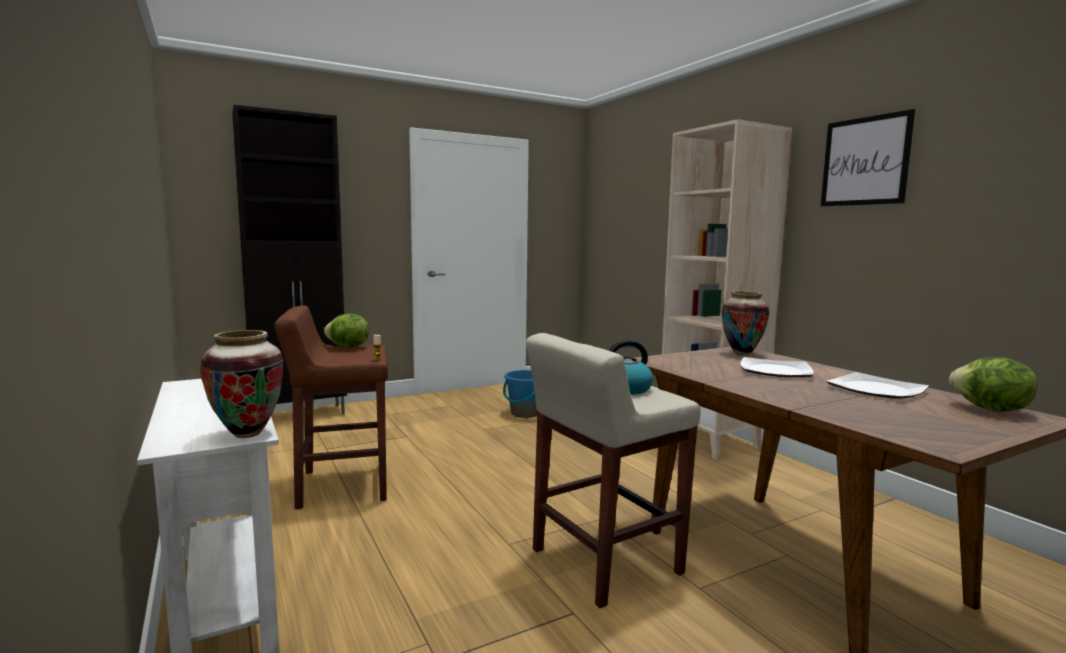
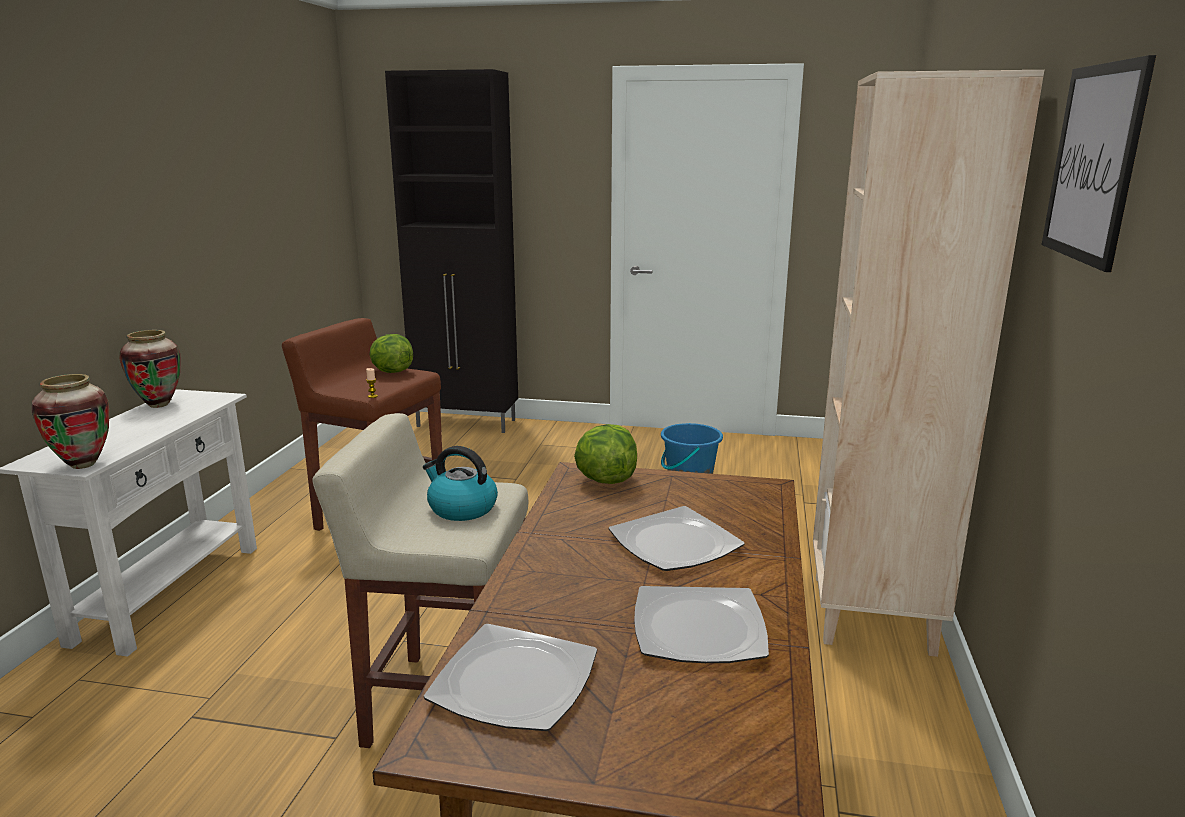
camera: 40 degrees right, 10 degrees up
vase [722,291,769,355] -> vase moved to [119,330,181,408]
lettuce [949,357,1037,412] -> lettuce moved to [574,424,637,484]
none -> plate [424,624,597,731]

